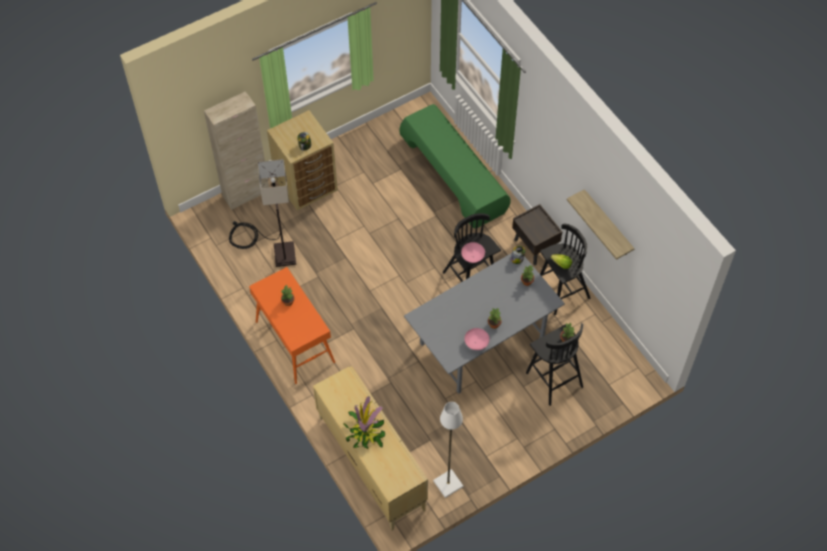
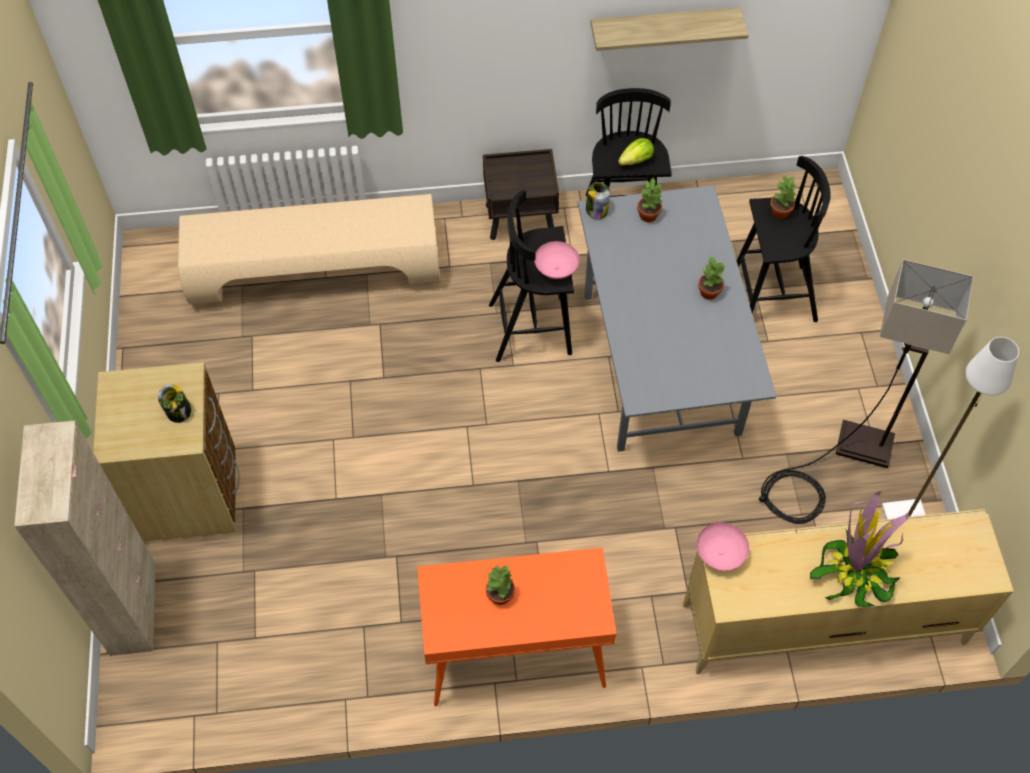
camera: 65 degrees left, 0 degrees up
floor lamp [229,159,296,267] -> floor lamp moved to [759,259,974,524]
green bench [399,104,511,229] -> beige bench [178,194,440,305]
pink bowl [465,328,490,350] -> pink bowl moved to [696,522,749,571]

